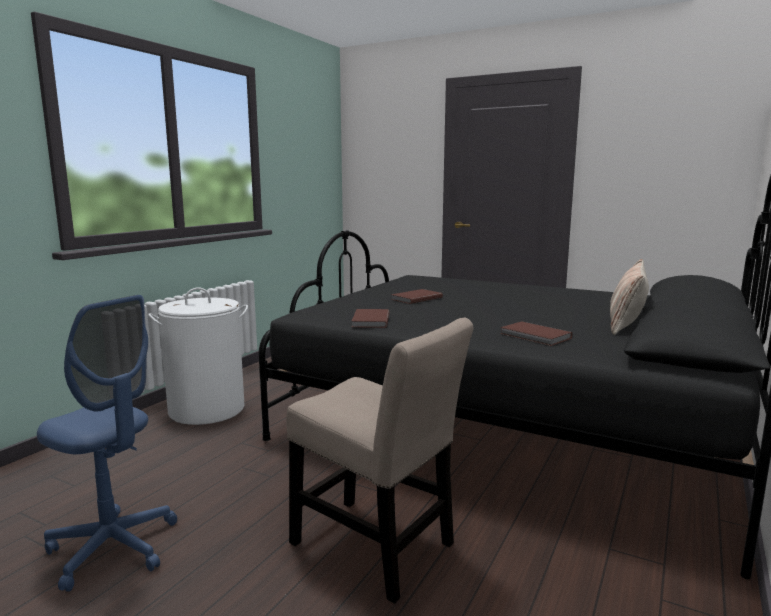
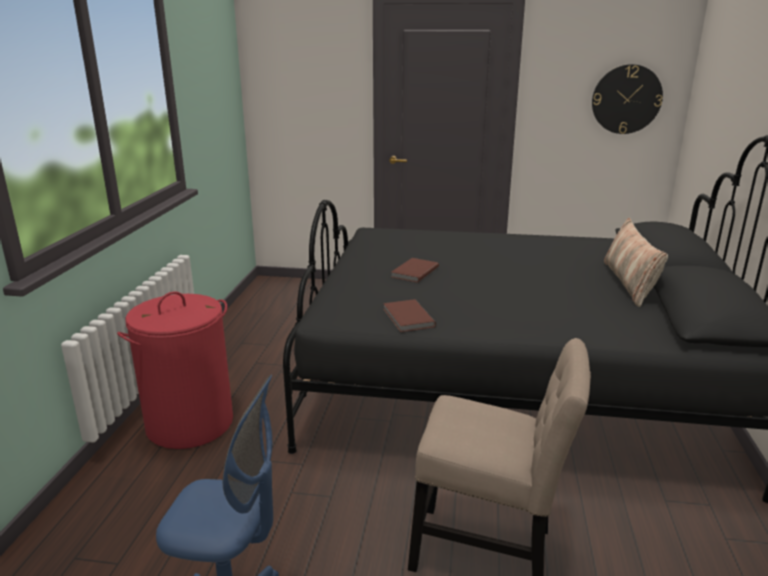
camera: 20 degrees left, 10 degrees up
white laundry basket [148,287,248,425] -> red laundry basket [117,291,233,449]
brown book [500,321,572,346] -> none
none -> wall clock [592,64,663,134]

